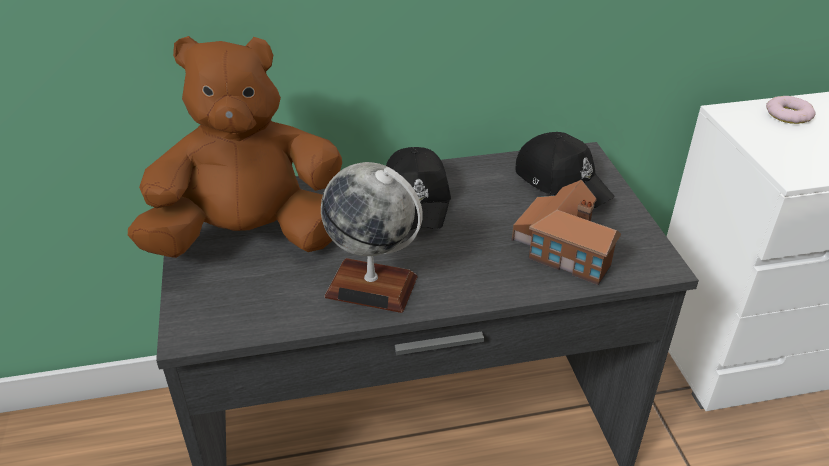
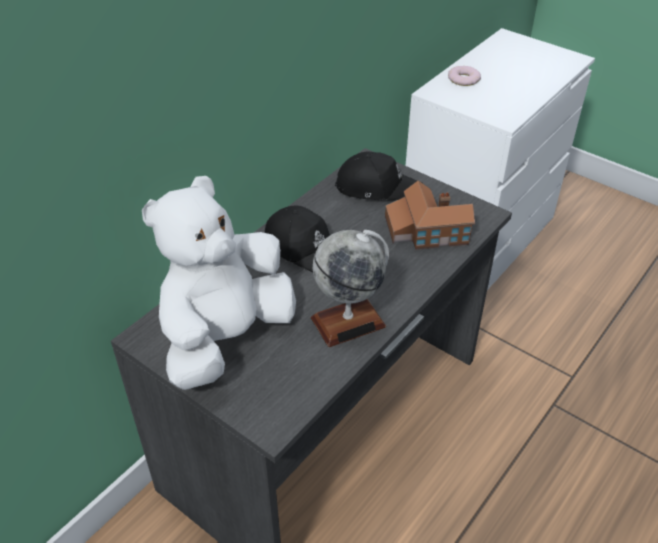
camera: 40 degrees left, 5 degrees up
brown plush toy [128,36,342,258] -> white plush toy [142,176,296,390]

